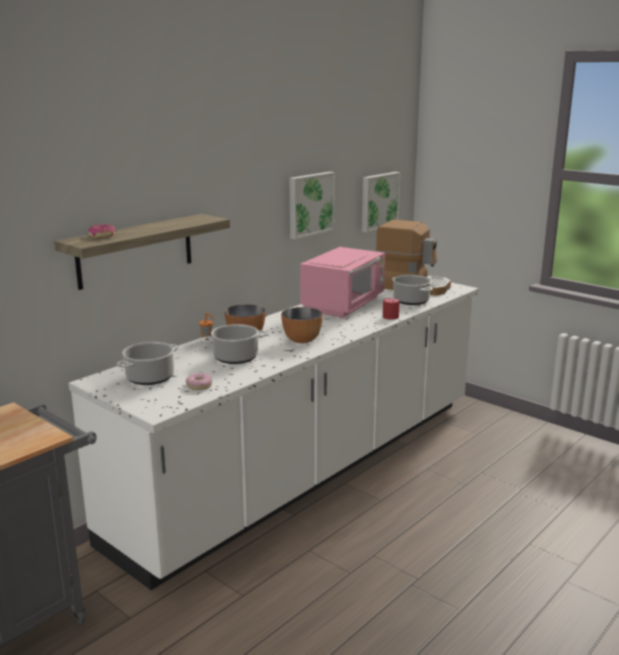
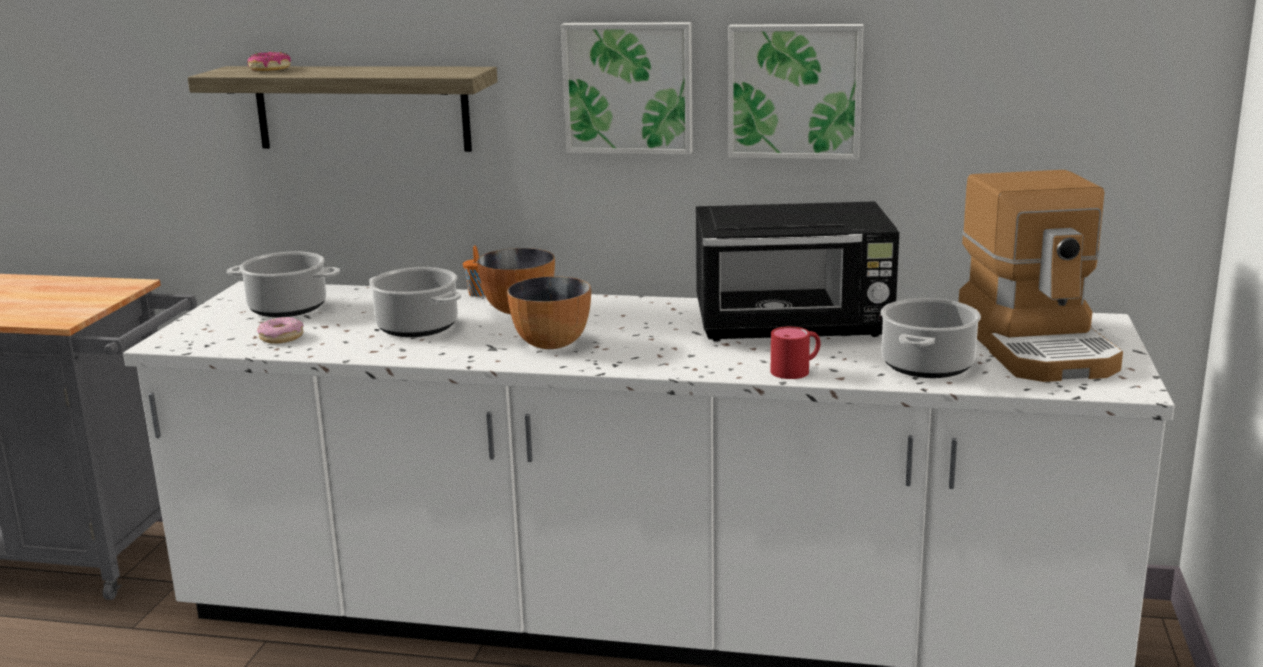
camera: 60 degrees right, 0 degrees up
pink microwave [300,247,385,319] -> black microwave [696,201,899,342]
picture [362,172,401,233] -> picture moved to [561,22,693,155]

